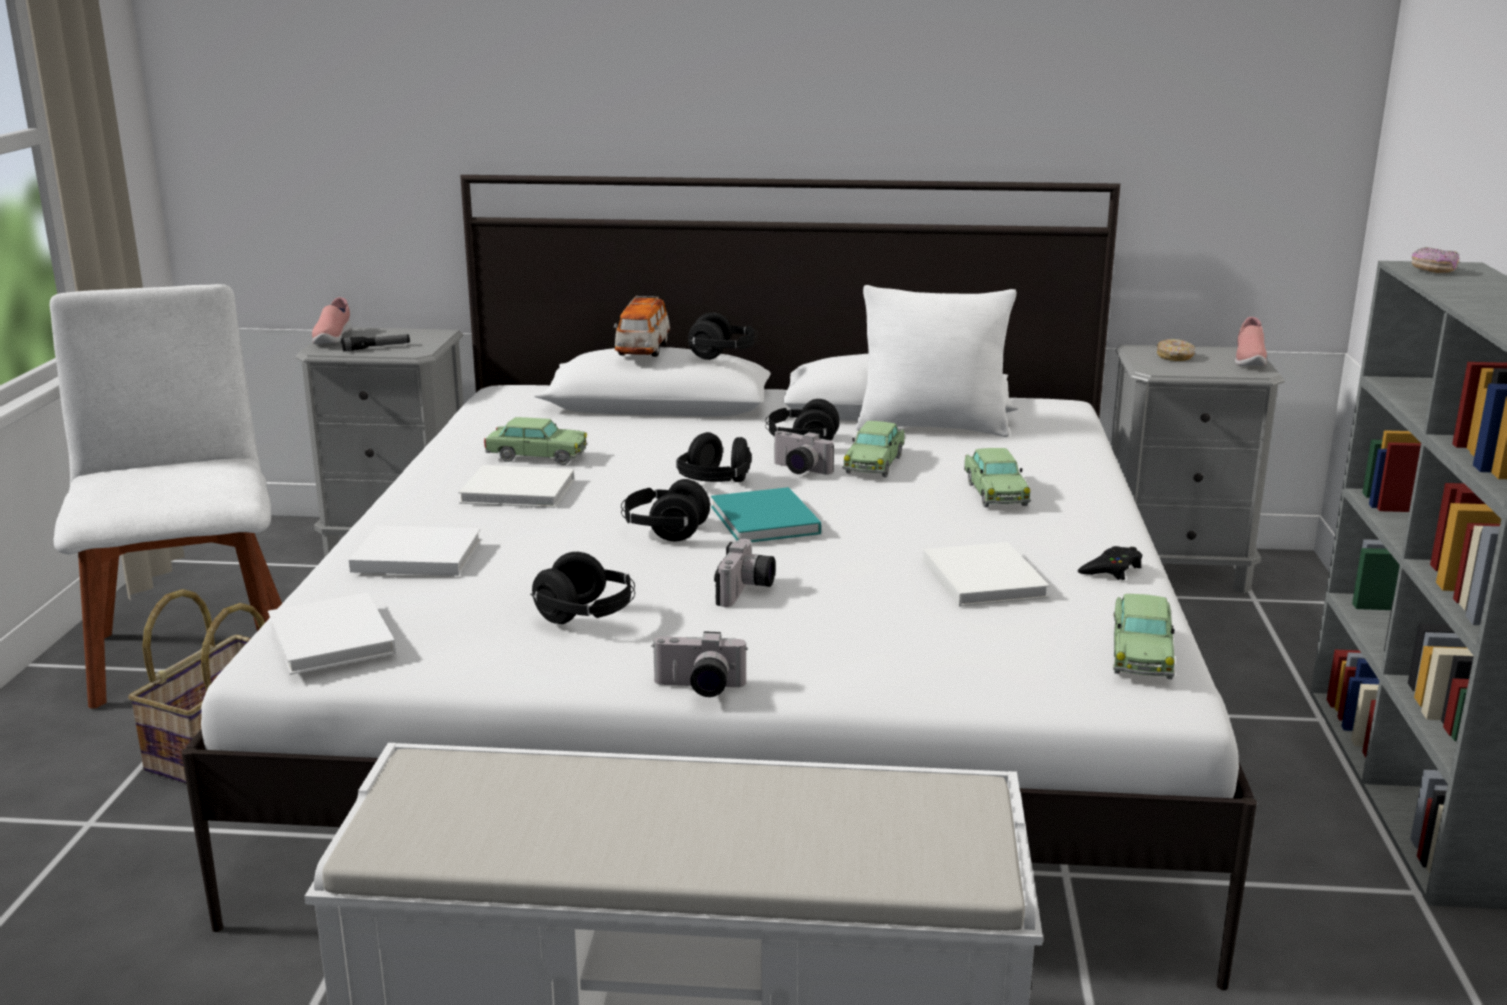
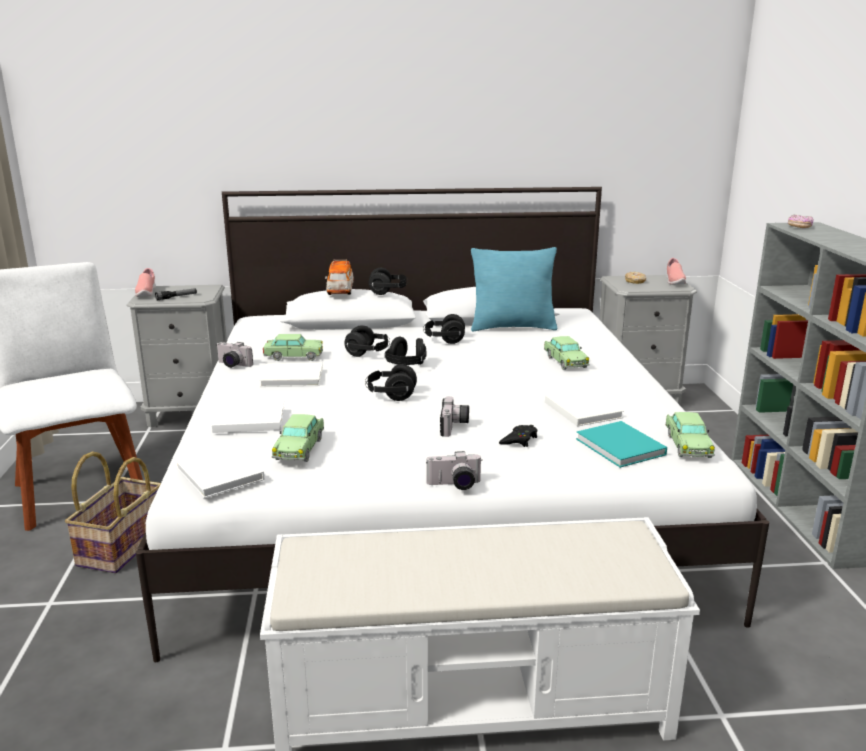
camera: 10 degrees left, 0 degrees up
black headphones [530,552,635,624] -> black headphones moved to [344,325,390,357]
turquoise book [711,487,821,542] -> turquoise book moved to [576,421,667,468]
camera [774,431,834,475] -> camera moved to [217,342,253,368]
toy car [843,421,905,477] -> toy car moved to [272,414,324,462]
white pillow [856,285,1016,437] -> turquoise pillow [471,247,557,331]
black game controller [1078,546,1142,580] -> black game controller moved to [499,425,537,447]

